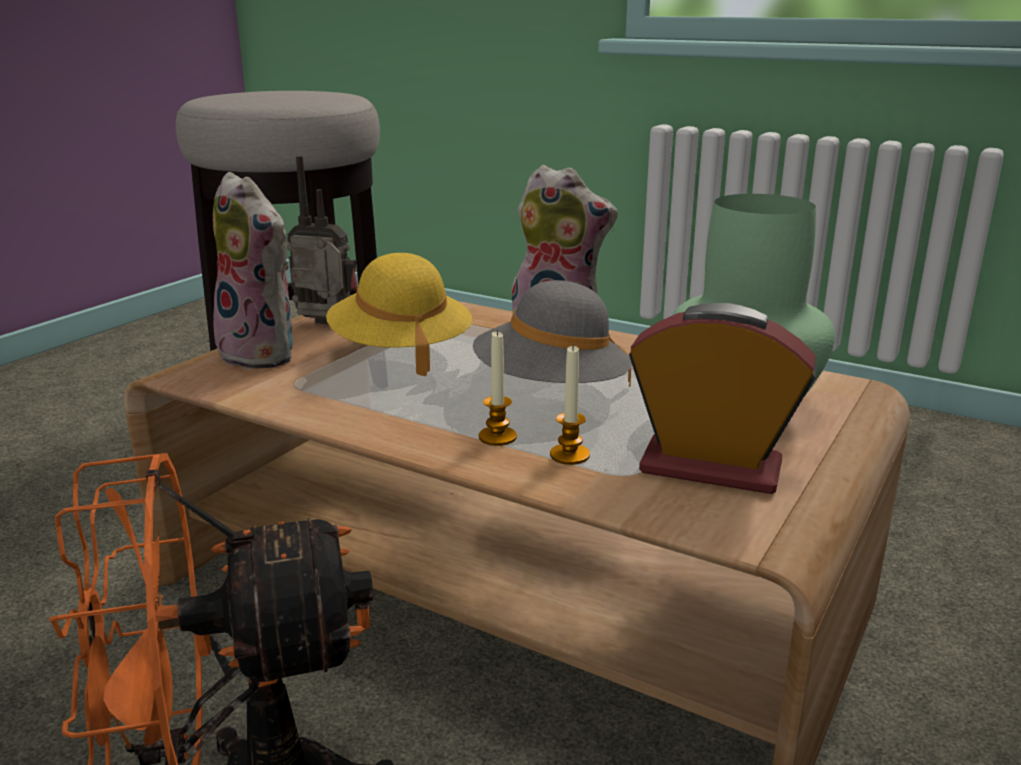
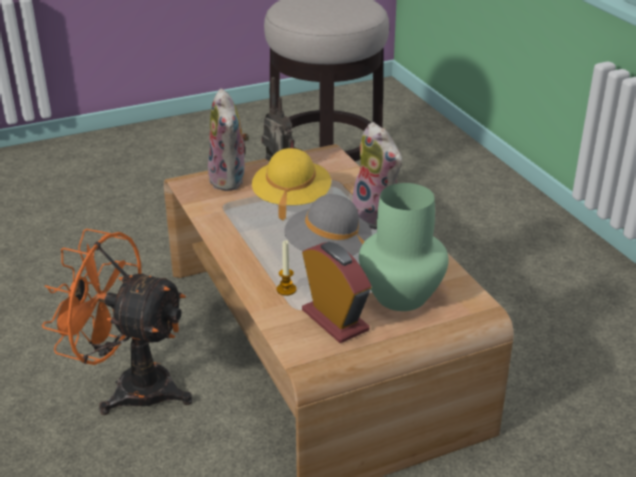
camera: 35 degrees right, 10 degrees up
candle [479,330,517,446] -> none

